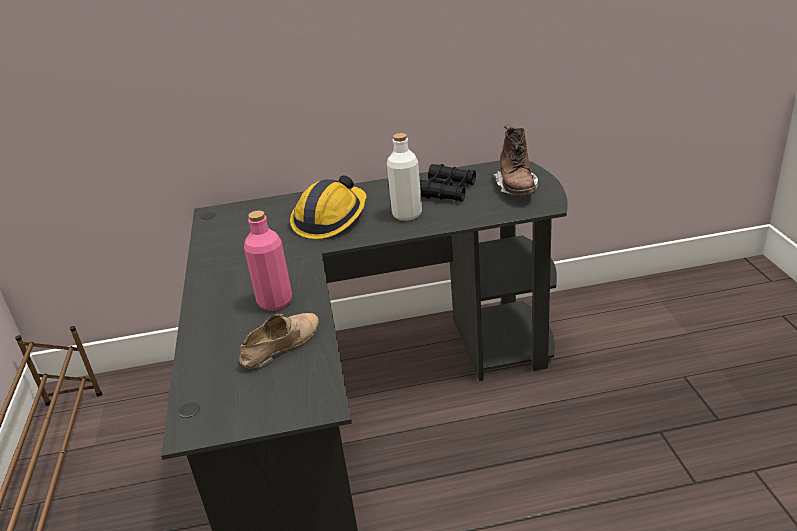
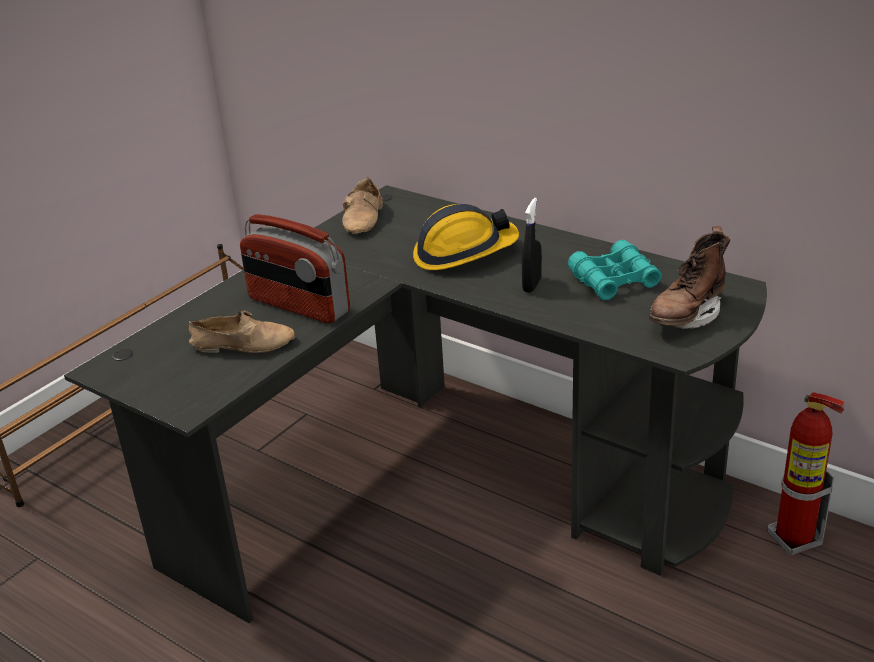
camera: 45 degrees right, 0 degrees up
pink bottle [244,211,292,311] -> radio [240,214,350,323]
white bottle [387,133,422,221] -> black spray bottle [522,198,542,293]
black binoculars [420,164,476,202] -> turquoise binoculars [568,240,662,300]
none -> beige shoe [342,177,383,234]
none -> fire extinguisher [768,392,845,555]

